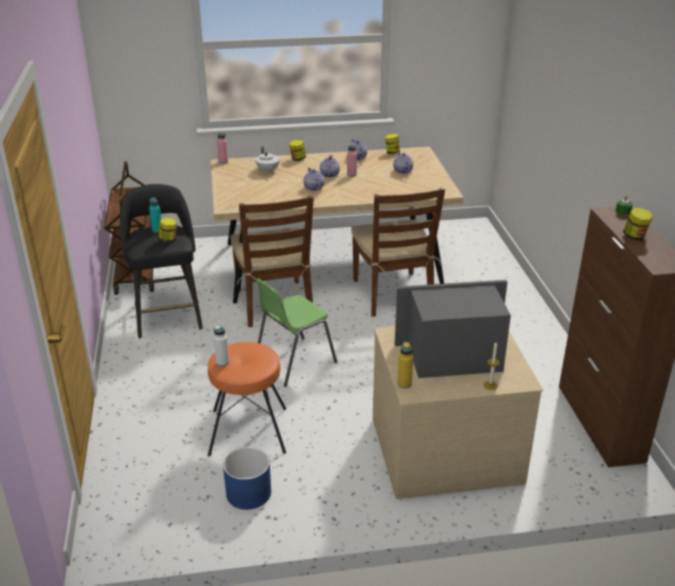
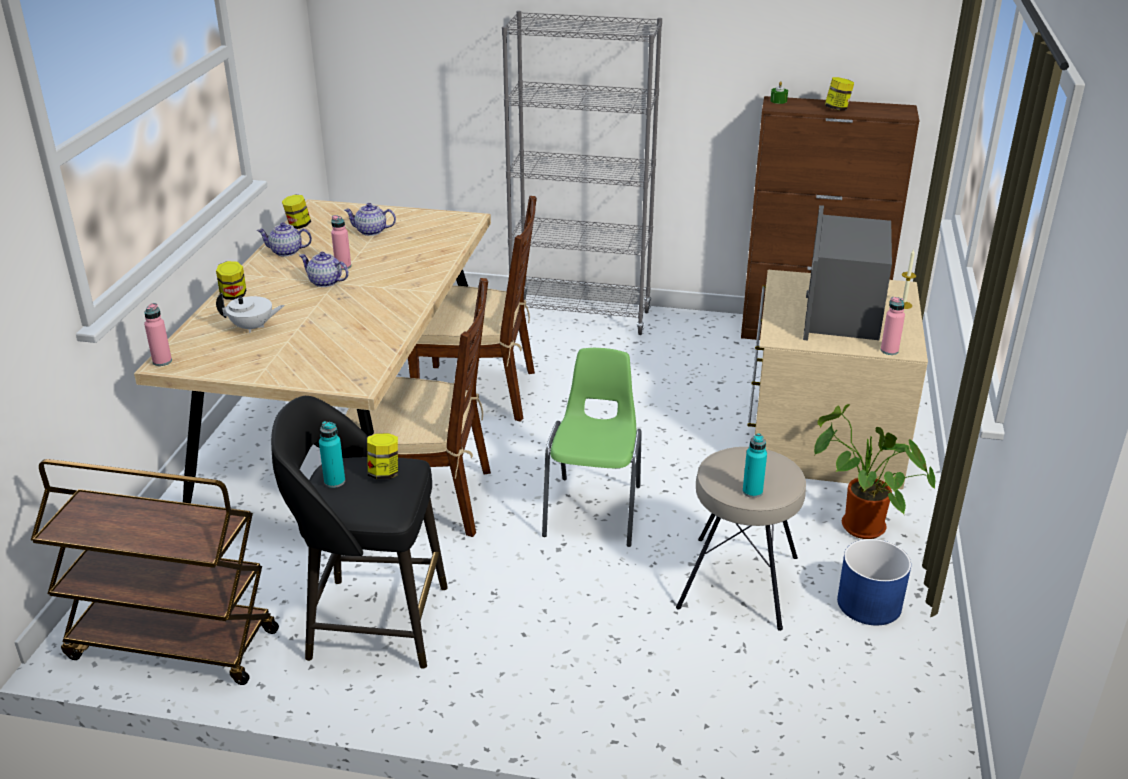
camera: 70 degrees left, 0 degrees up
orange stool [208,342,286,456] -> beige stool [676,447,806,631]
white bottle [214,325,229,367] -> turquoise bottle [743,433,767,498]
green chair [256,278,337,387] -> green chair turned 150 degrees counterclockwise [542,348,642,547]
teapot [304,168,324,191] -> none
yellow bottle [397,342,413,388] -> pink bottle [881,297,905,355]
none -> grey bookcase [502,11,662,335]
none -> potted plant [814,404,935,539]

